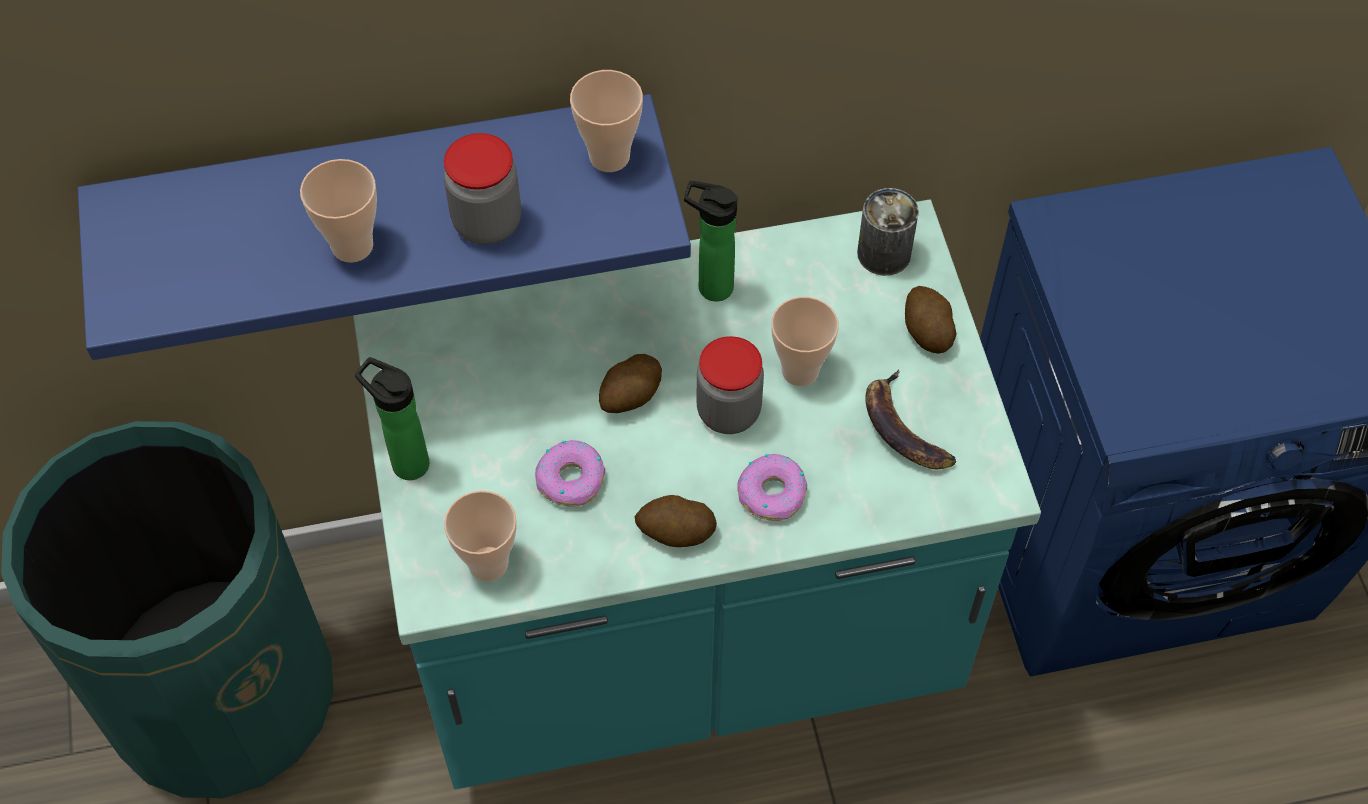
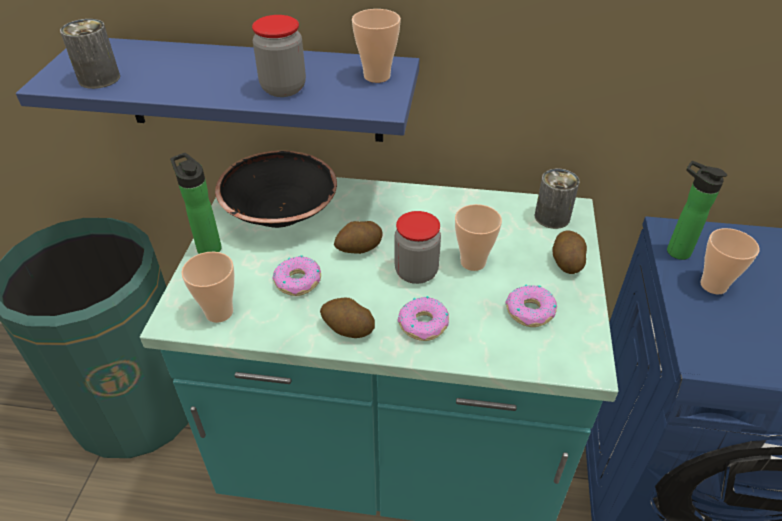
camera: 20 degrees right, 15 degrees down
cup [300,159,377,263] -> cup moved to [700,228,760,294]
bottle [684,181,738,301] -> bottle moved to [667,161,727,260]
banana [866,369,956,469] -> donut [505,284,557,327]
none -> can [60,19,120,89]
none -> black bowl [215,150,337,228]

